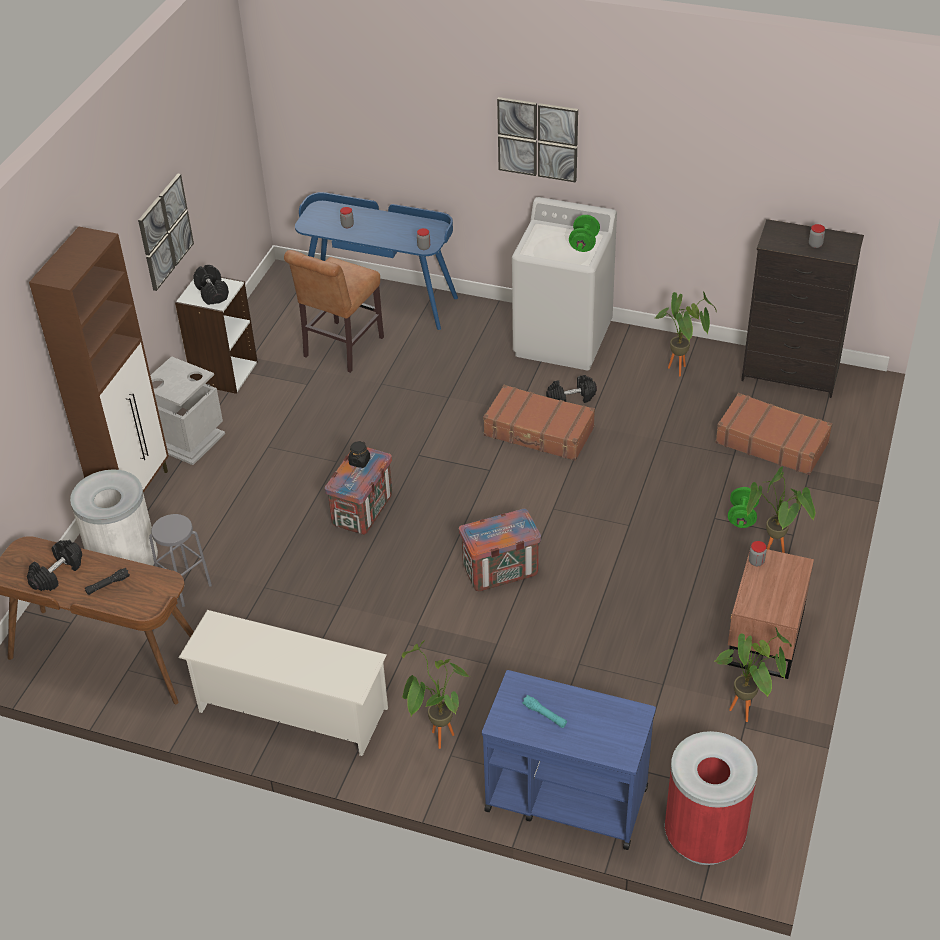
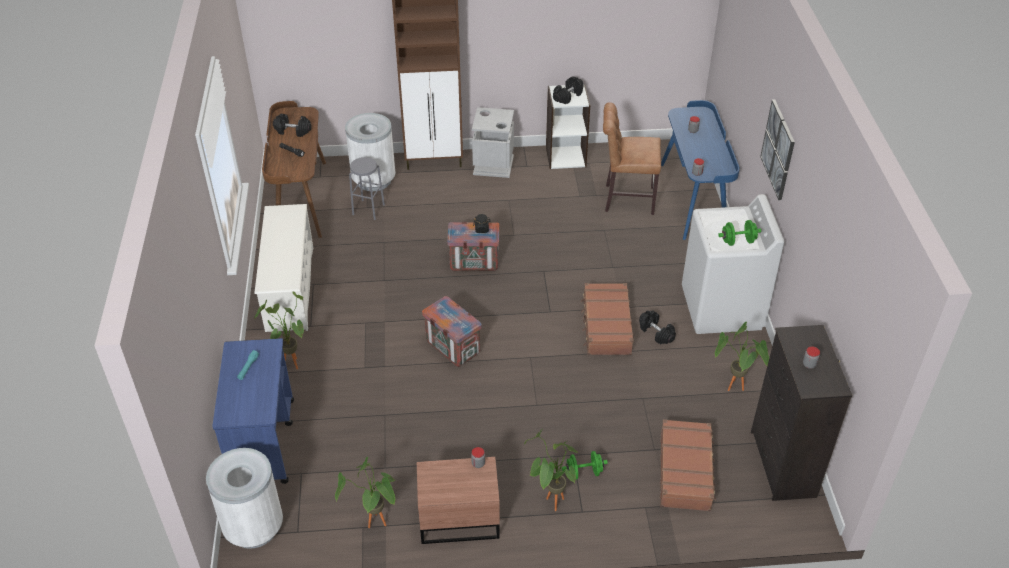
camera: 65 degrees right, 0 degrees up
picture [138,174,194,291] -> none
red trash can [665,731,758,865] -> white trash can [206,448,283,549]

